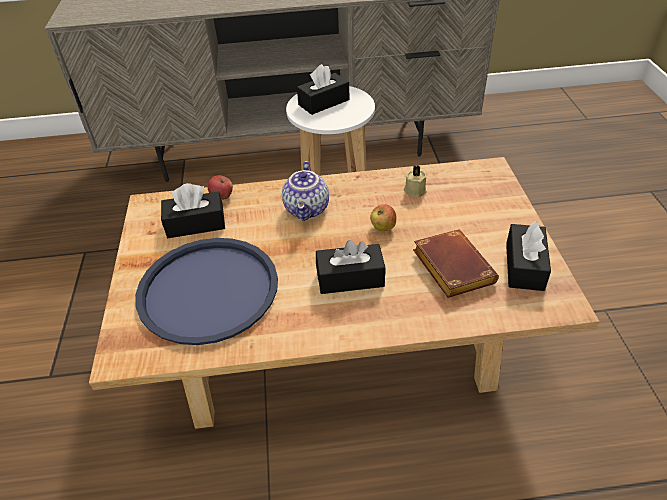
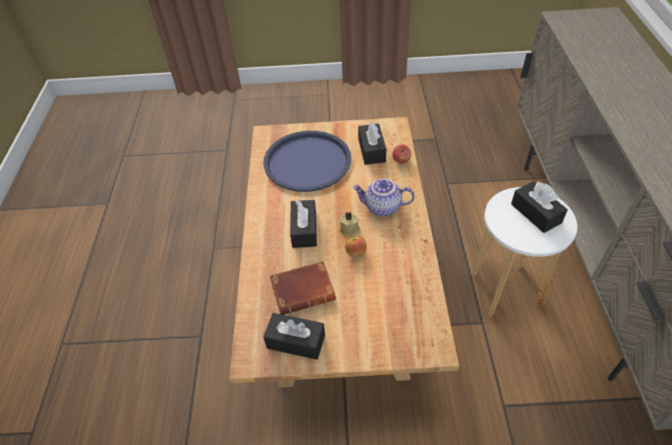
camera: 95 degrees right, 5 degrees up
beige candle [404,165,427,198] -> beige candle moved to [340,212,360,237]

